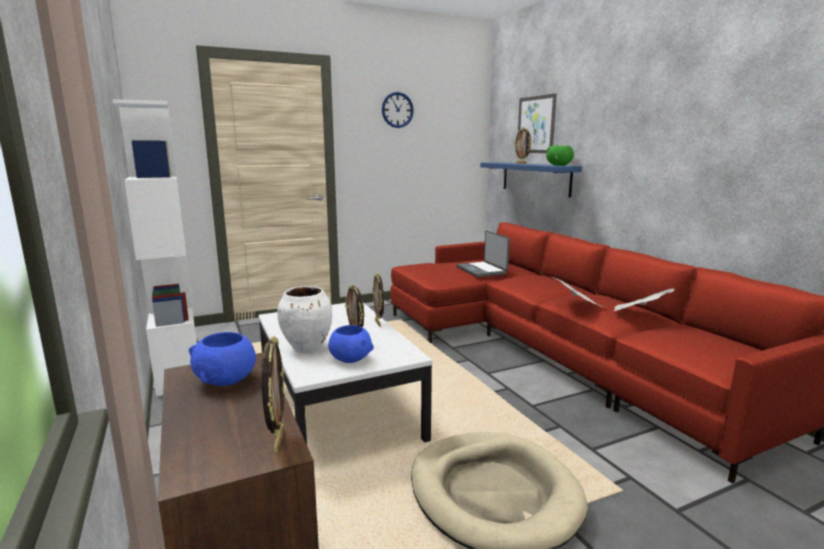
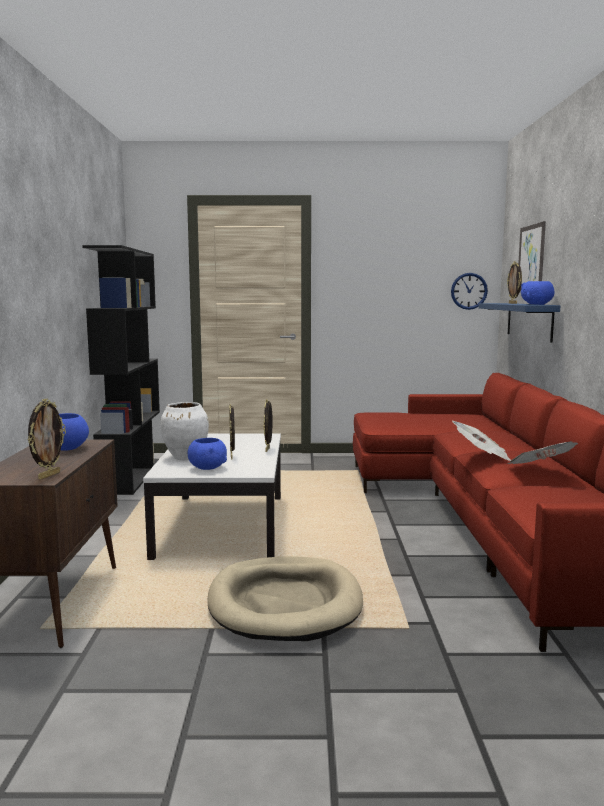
camera: 25 degrees right, 5 degrees down
white bookcase [112,99,197,396] -> black bookcase [82,245,160,495]
wall clock [382,92,414,128] -> wall clock moved to [451,273,488,310]
laptop [456,231,510,277] -> none
green bowl [546,146,574,166] -> blue bowl [521,281,555,305]

